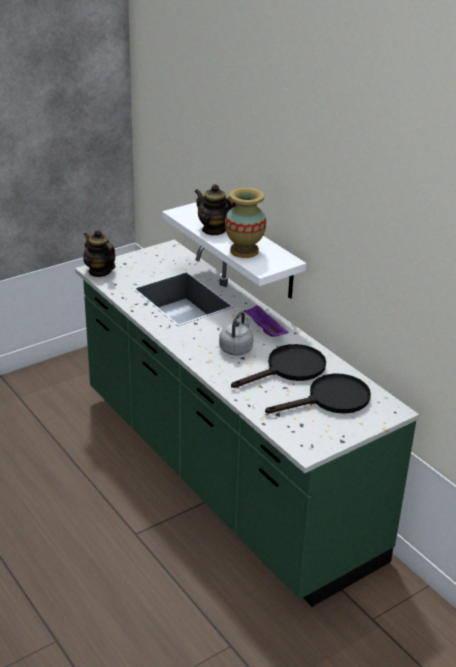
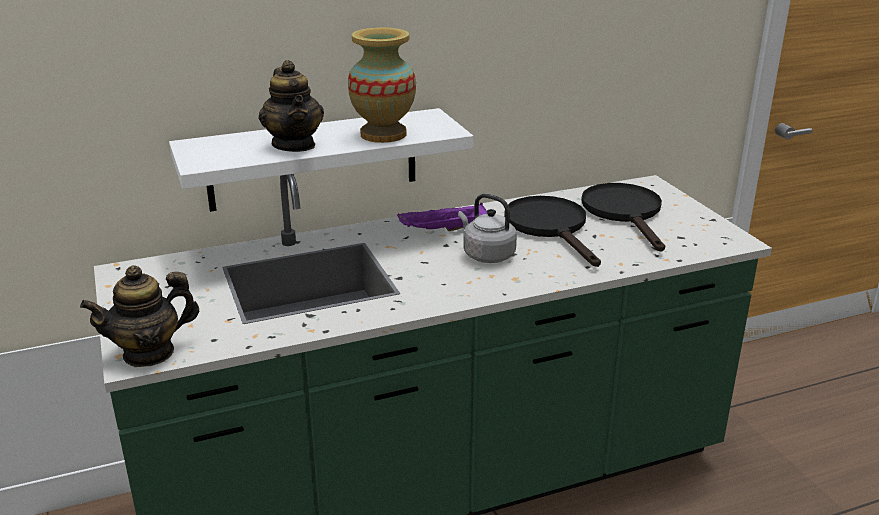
camera: 75 degrees left, 5 degrees down
teapot [194,184,236,235] -> teapot turned 75 degrees counterclockwise [259,60,324,152]

